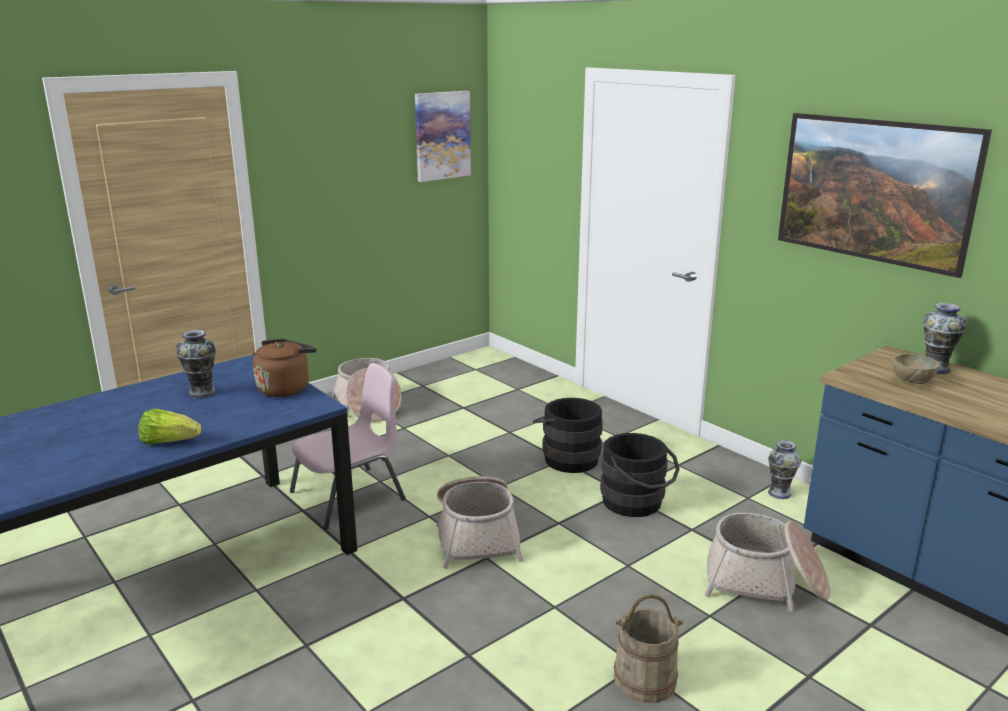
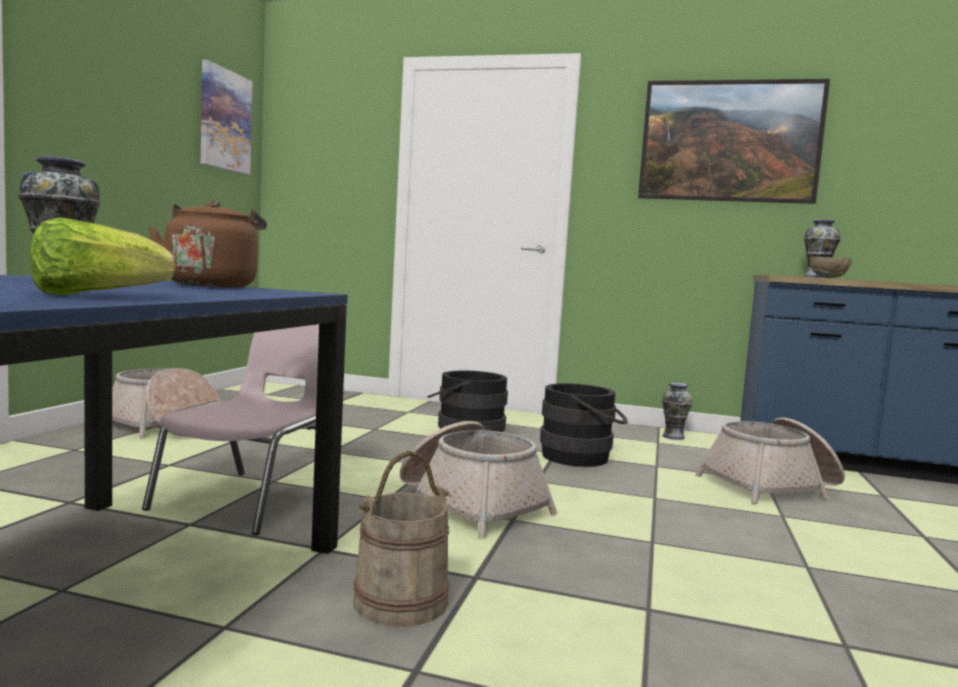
camera: 35 degrees left, 15 degrees down
beige bucket [614,594,683,703] -> beige bucket moved to [354,451,450,627]

